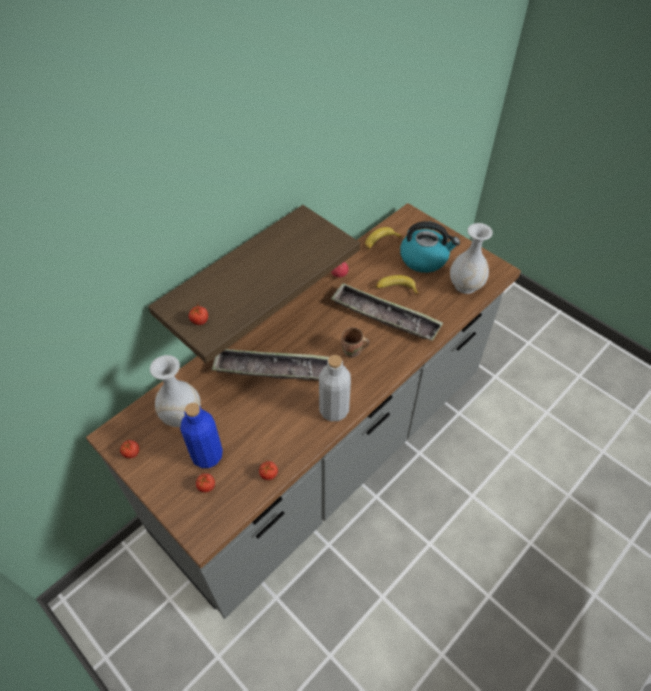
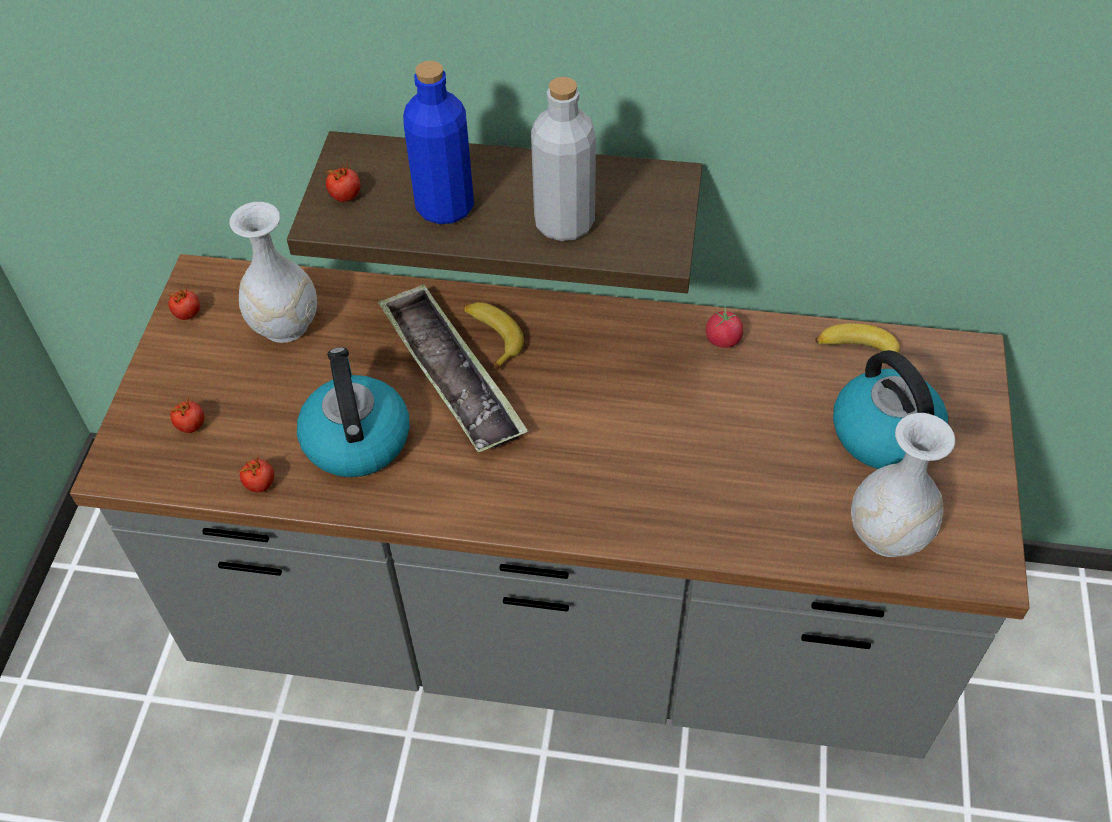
camera: 55 degrees right, 0 degrees up
blue bottle [180,403,223,468] -> blue bottle moved to [403,61,474,224]
grey bottle [319,355,351,421] -> grey bottle moved to [531,77,596,241]
tray [331,283,443,341] -> none
brown mug [341,327,370,358] -> none
banana [375,275,419,295] -> banana moved to [464,302,524,370]
none -> kettle [297,347,410,477]

